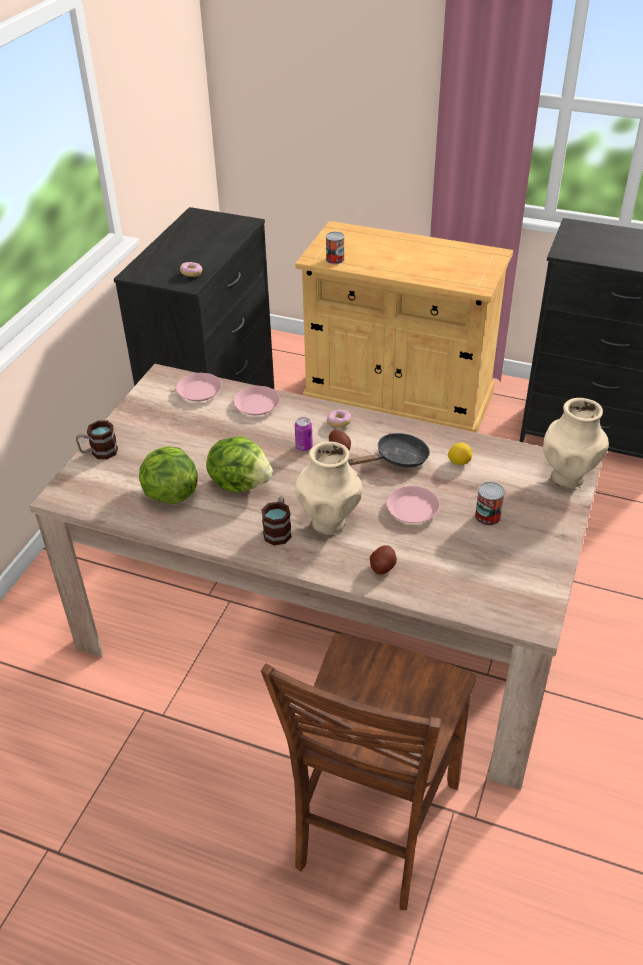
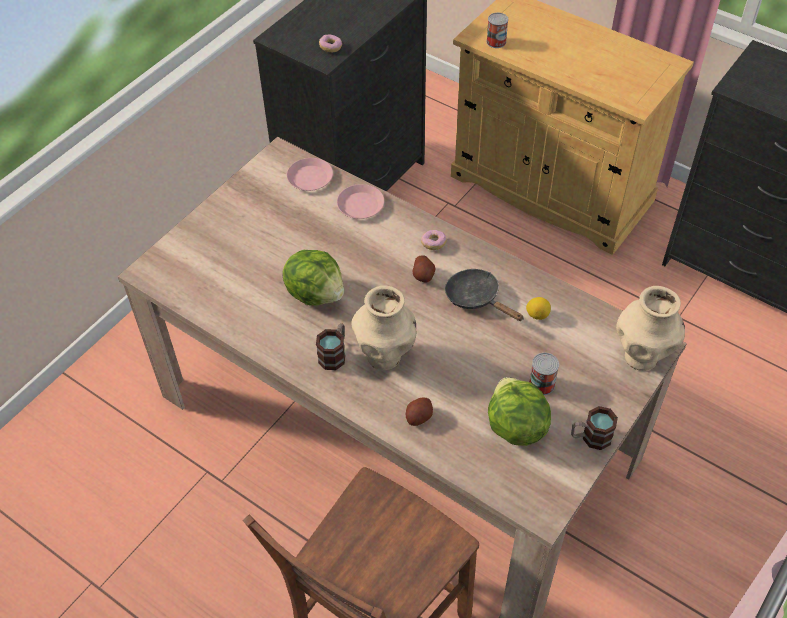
camera: 15 degrees right, 10 degrees up
mug [76,421,118,459] -> mug moved to [571,406,618,450]
lettuce [139,446,198,504] -> lettuce moved to [488,377,551,446]
can [295,417,313,451] -> none
black frying pan [348,433,430,467] -> black frying pan turned 120 degrees counterclockwise [445,269,523,321]
pink plate [386,486,440,523] -> none

